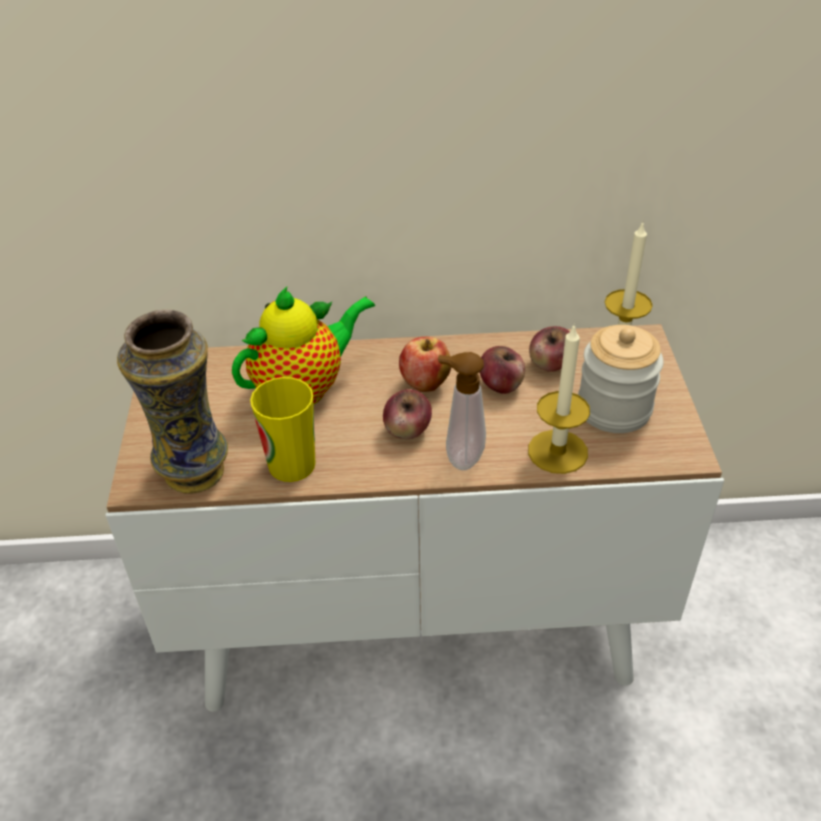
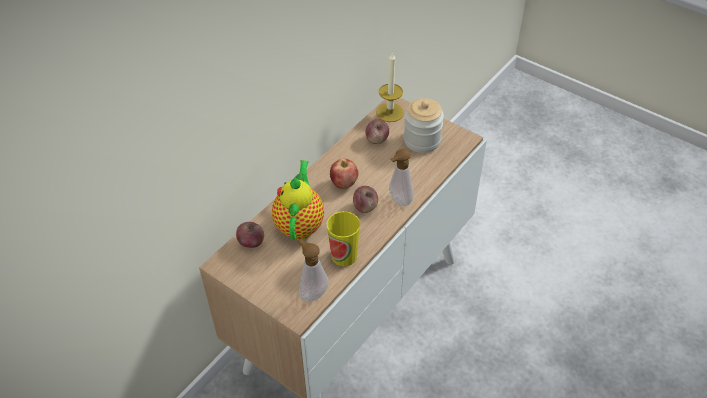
camera: 50 degrees left, 5 degrees up
vase [117,309,228,494] -> soap dispenser [298,239,329,301]
apple [480,346,525,394] -> apple moved to [236,222,264,248]
candle [528,323,590,474] -> none

